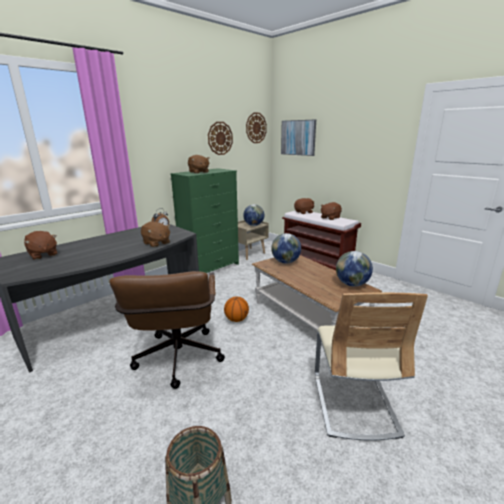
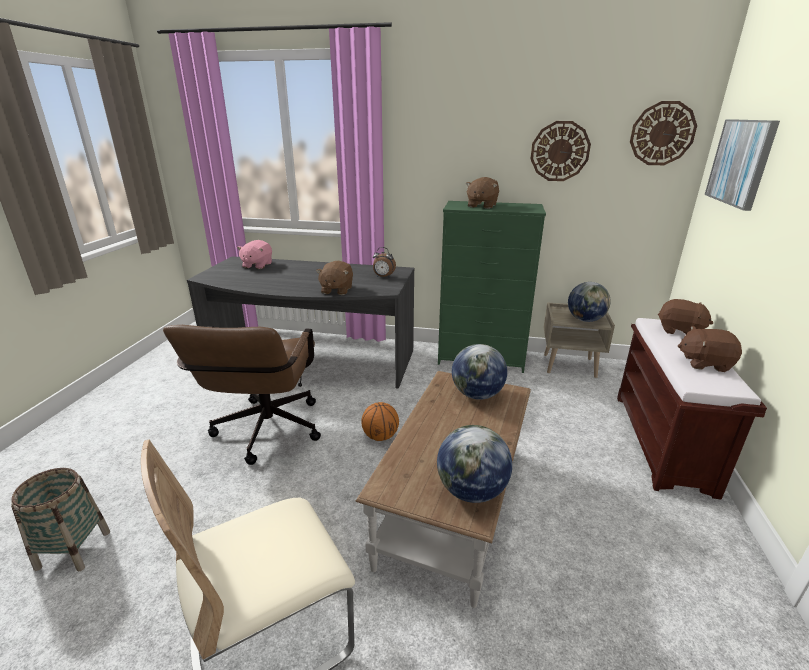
camera: 55 degrees right, 5 degrees up
brown plush toy [24,231,57,260] -> pink plush toy [237,240,272,269]
brown office chair [109,271,225,389] -> brown office chair turned 45 degrees counterclockwise [163,325,321,465]

